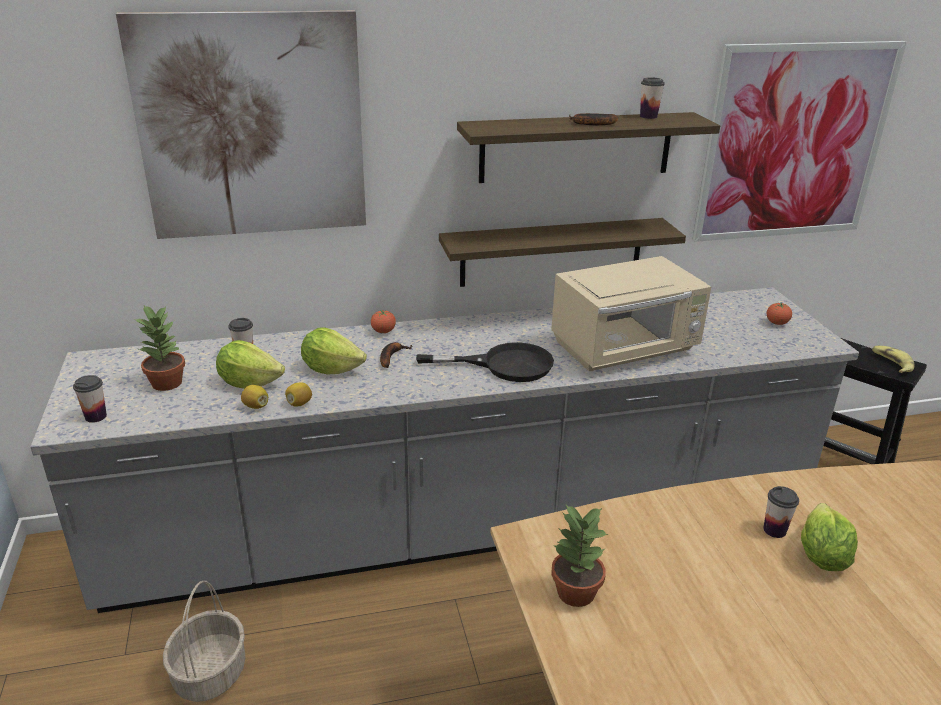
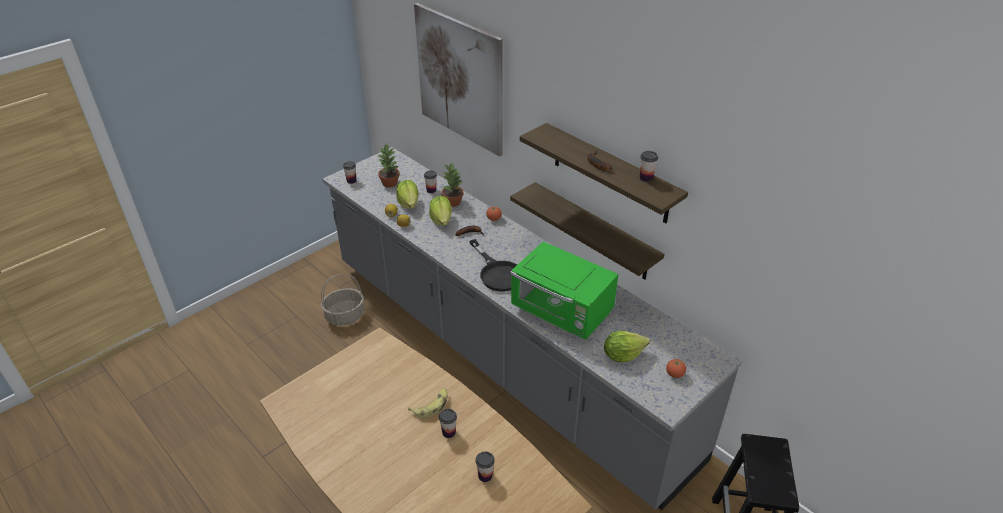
camera: 60 degrees right, 10 degrees up
beige microwave [551,256,711,371] -> green microwave [510,241,618,339]
potted plant [551,505,608,607] -> potted plant moved to [442,163,463,207]
picture [692,41,907,242] -> none
lettuce [801,503,858,571] -> lettuce moved to [604,331,650,362]
banana [872,346,915,373] -> banana moved to [408,388,448,418]
none -> cup [475,452,495,482]

